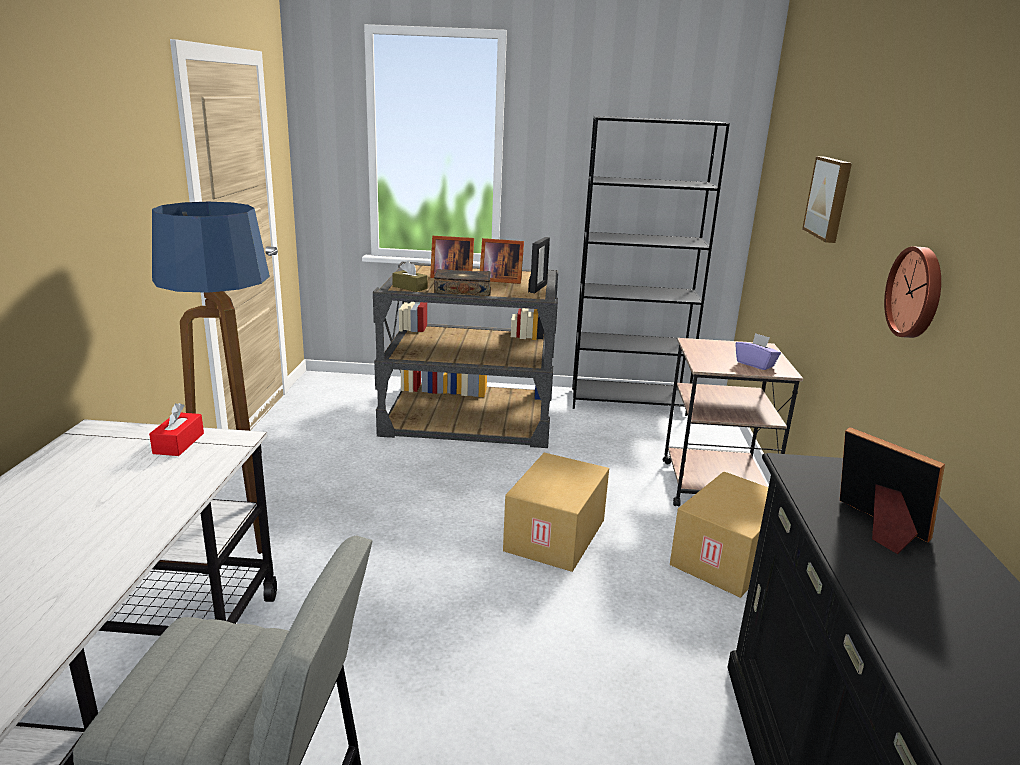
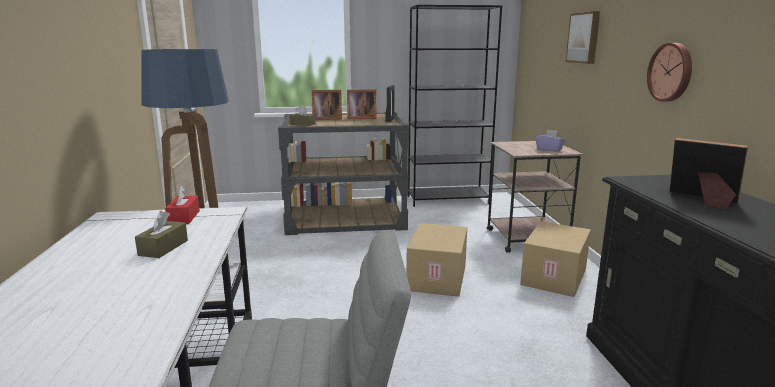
camera: 10 degrees left, 5 degrees down
book [434,269,491,296] -> none
none -> brown tissue box [135,211,188,258]

